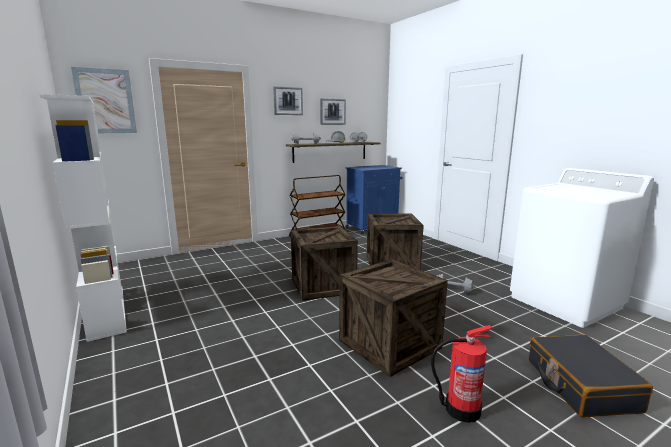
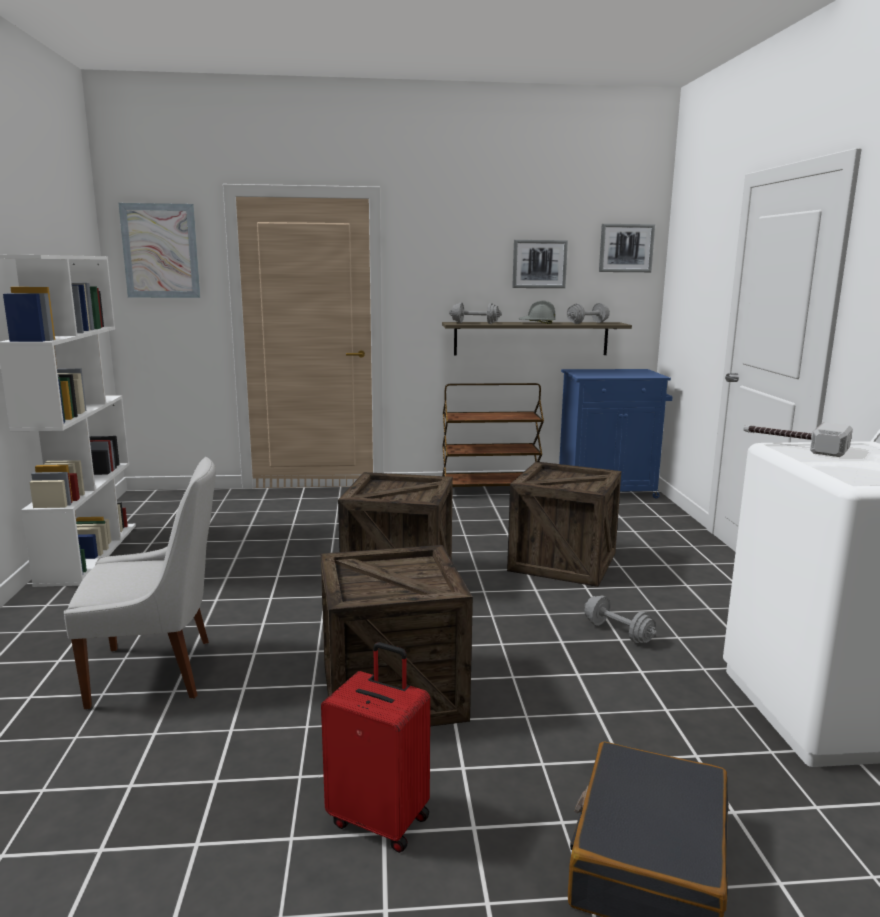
camera: 25 degrees right, 0 degrees up
picture [273,86,303,115] -> picture moved to [599,224,655,272]
fire extinguisher [431,325,492,423] -> red suitcase [321,642,430,853]
none -> white chair [64,457,216,709]
none -> hammer [744,422,853,457]

